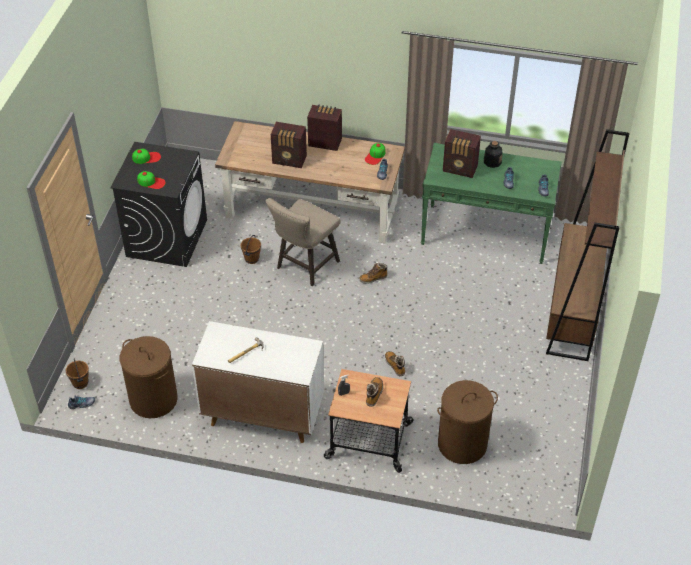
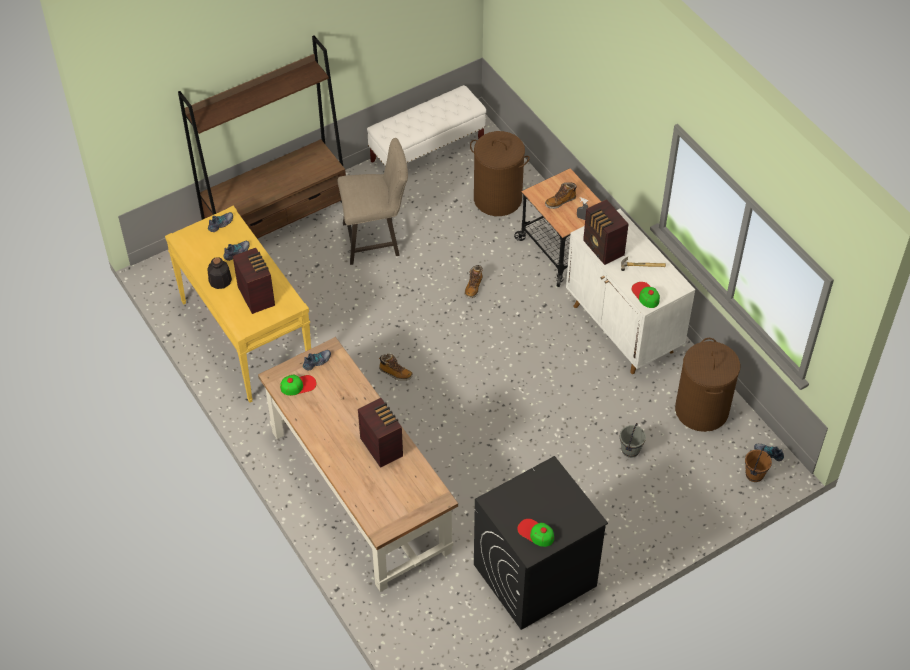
camera: 135 degrees left, 5 degrees up
cap [137,171,166,189] -> cap moved to [632,282,660,308]
brown bucket [241,235,261,264] -> none
beige stool [266,198,341,286] -> beige stool moved to [337,138,408,265]
radio [307,105,342,151] -> radio moved to [583,199,629,265]
green console table [421,143,562,264] -> yellow console table [165,206,311,402]
none -> white bench [367,85,486,167]
none -> grey bucket [620,423,646,458]

